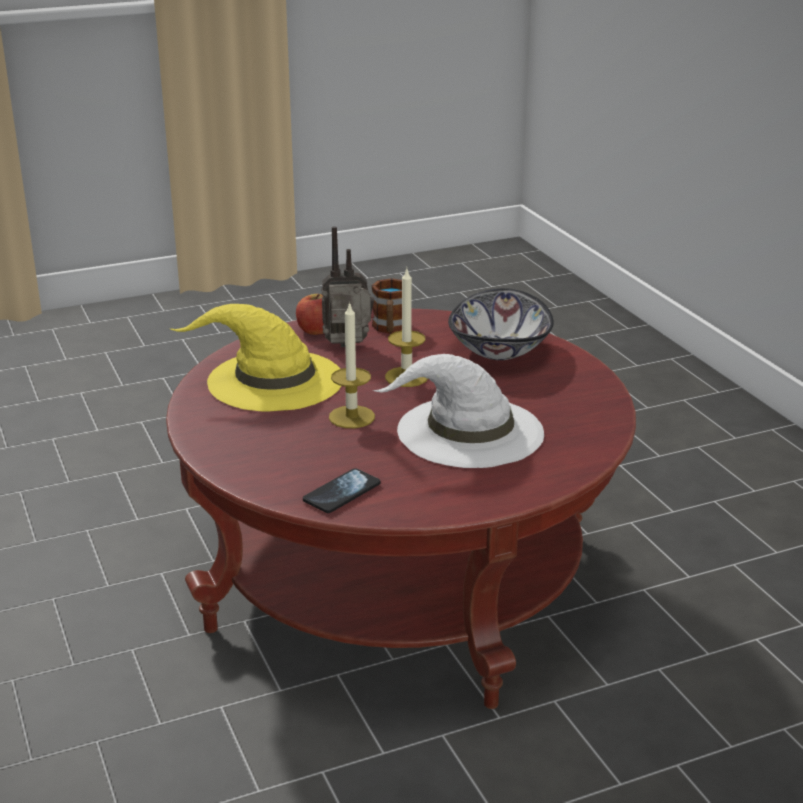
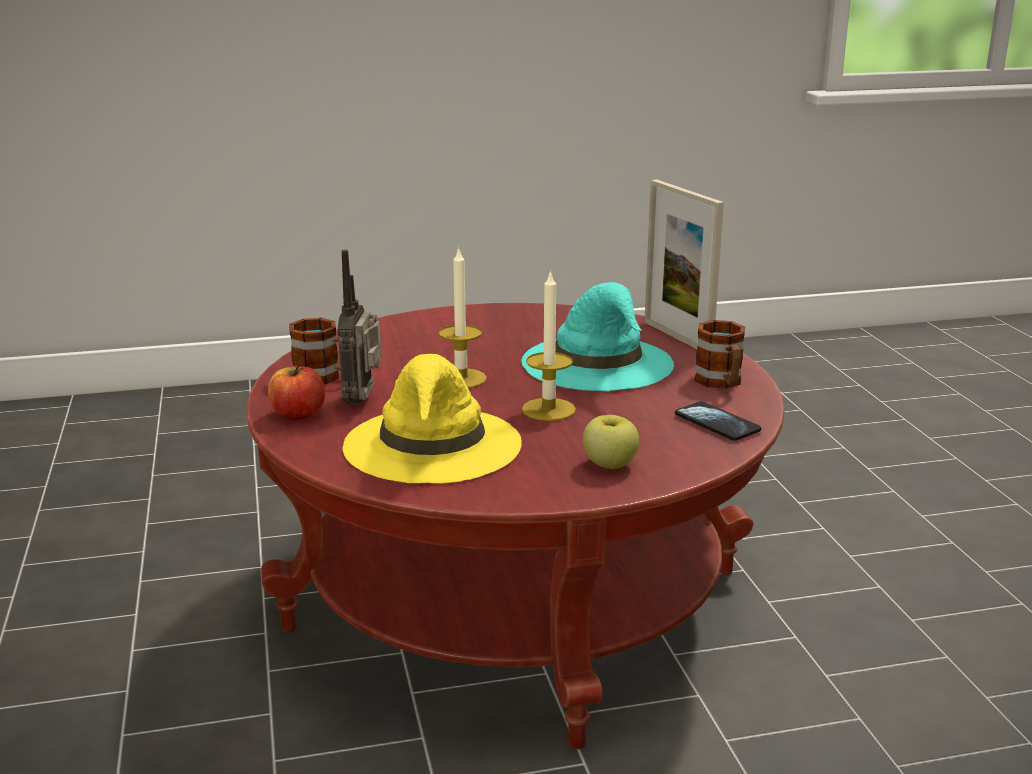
camera: 80 degrees left, 5 degrees down
white hat [373,354,544,468] -> turquoise hat [521,282,674,391]
bowl [448,288,554,360] -> none
none -> apple [583,415,639,469]
none -> picture frame [644,179,724,349]
none -> mug [695,320,745,389]

